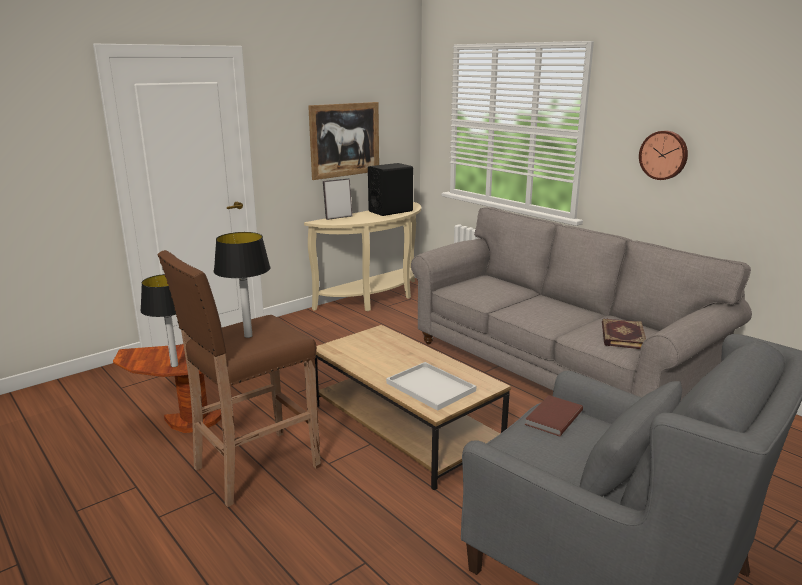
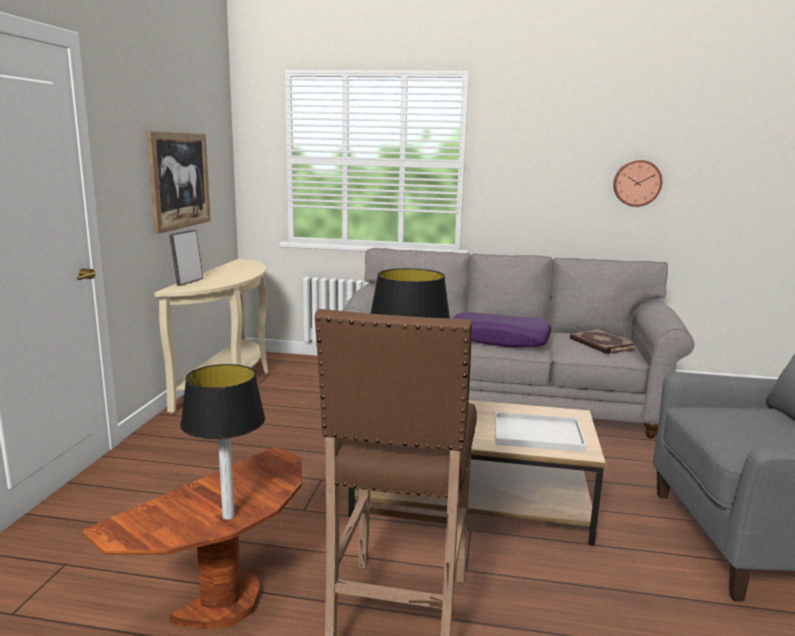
camera: 40 degrees left, 5 degrees down
black speaker [368,163,413,216] -> none
brown book [525,395,583,436] -> none
wall clock [639,131,688,180] -> wall clock moved to [613,160,662,207]
none -> purple pillow [453,312,551,348]

